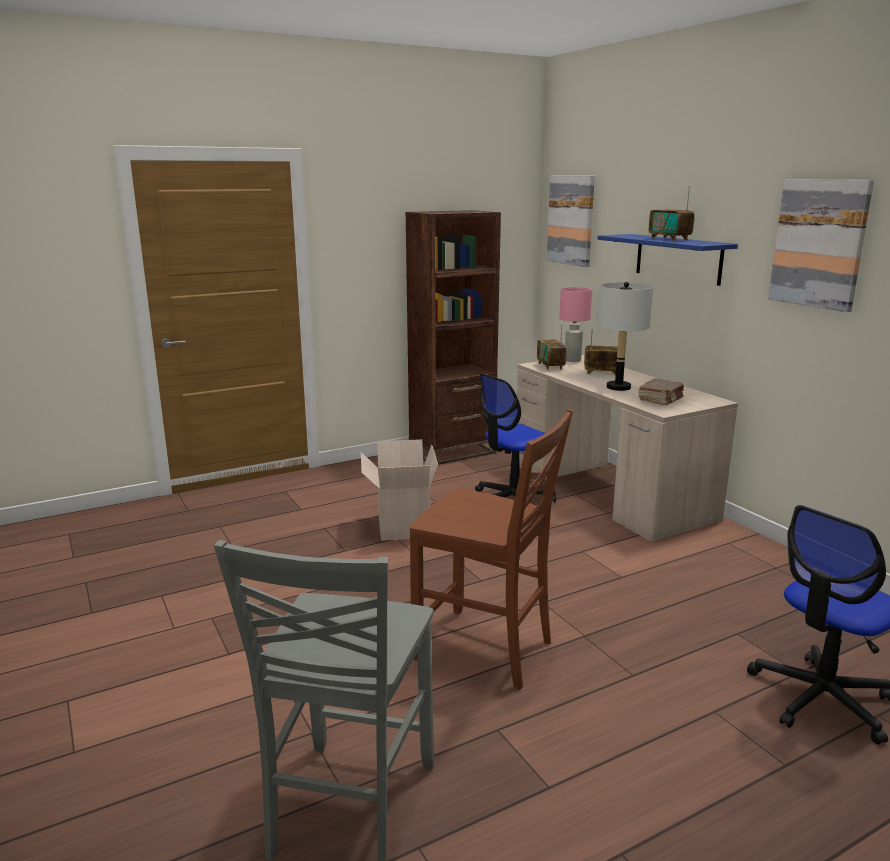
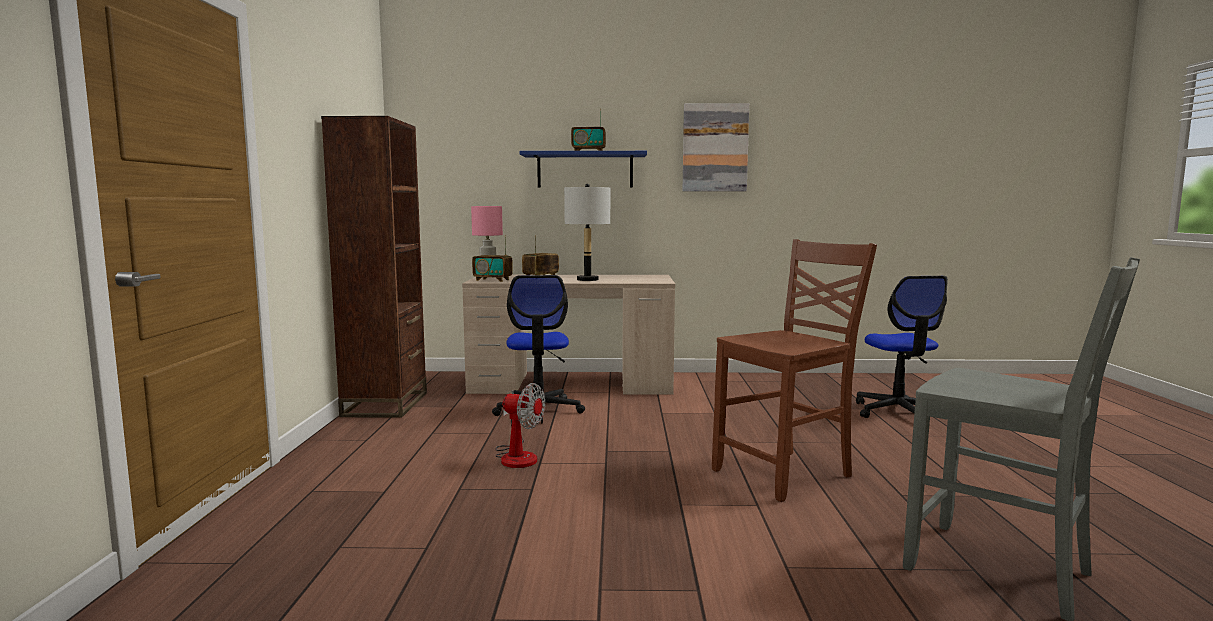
camera: 60 degrees left, 10 degrees down
cardboard box [361,439,438,541] -> fan [495,383,545,468]
picture [547,176,595,267] -> none
brown book [639,378,684,405] -> none

